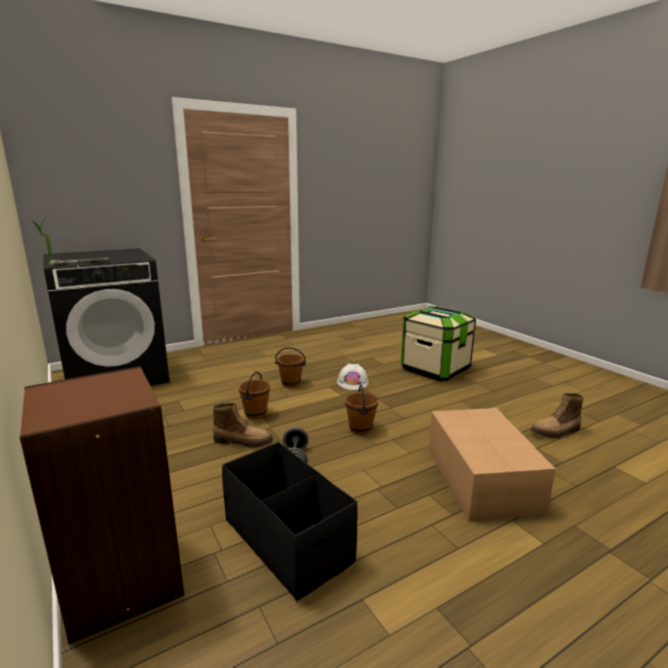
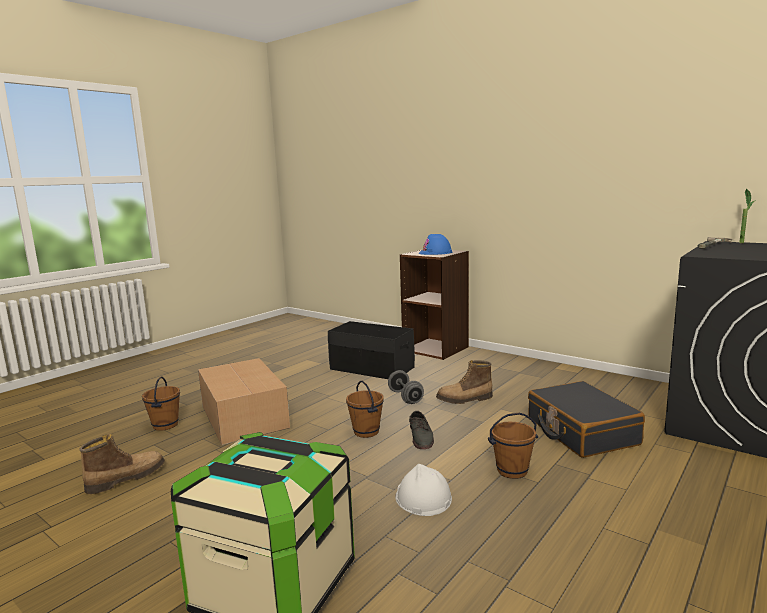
camera: 160 degrees right, 5 degrees down
brown bucket [239,372,270,419] -> brown bucket moved to [142,377,180,431]
none -> grey shoe [409,411,434,449]
none -> blue hard hat [419,234,453,255]
none -> black suitcase [528,381,645,458]

